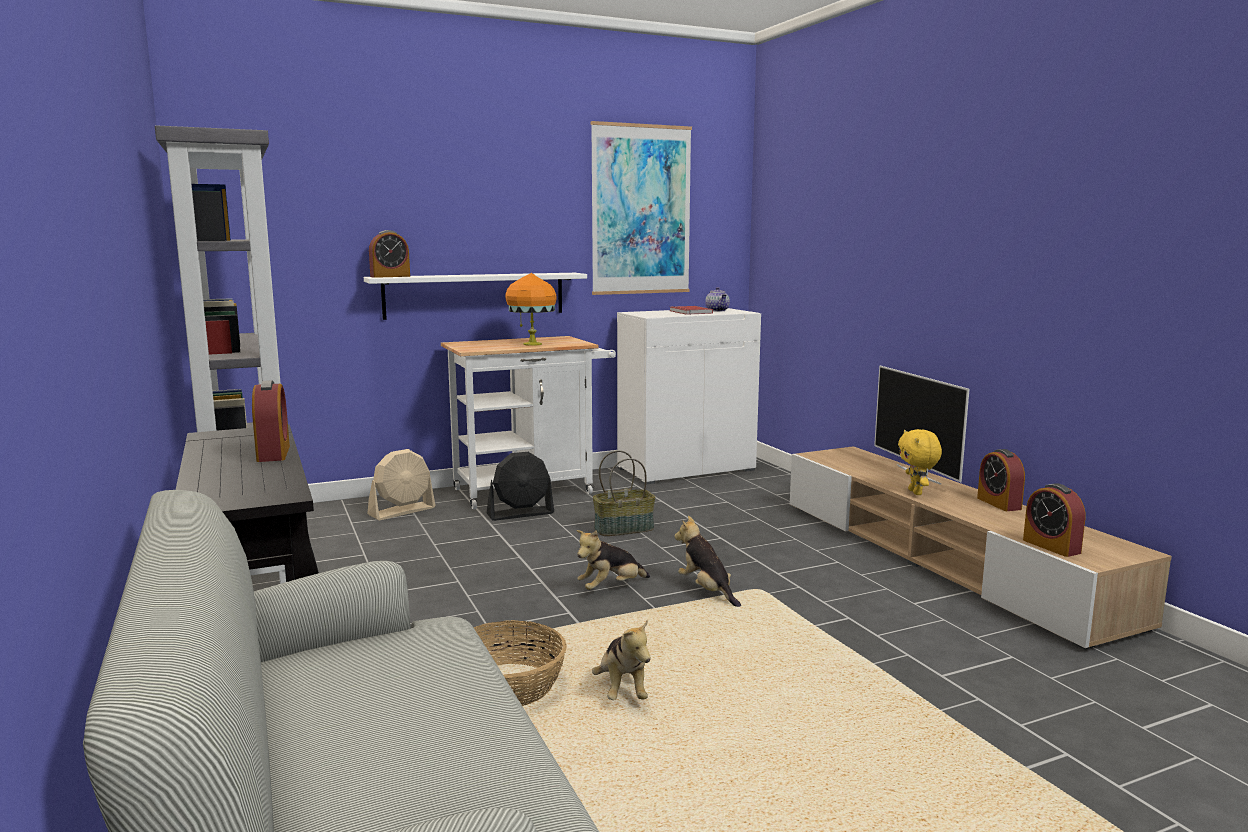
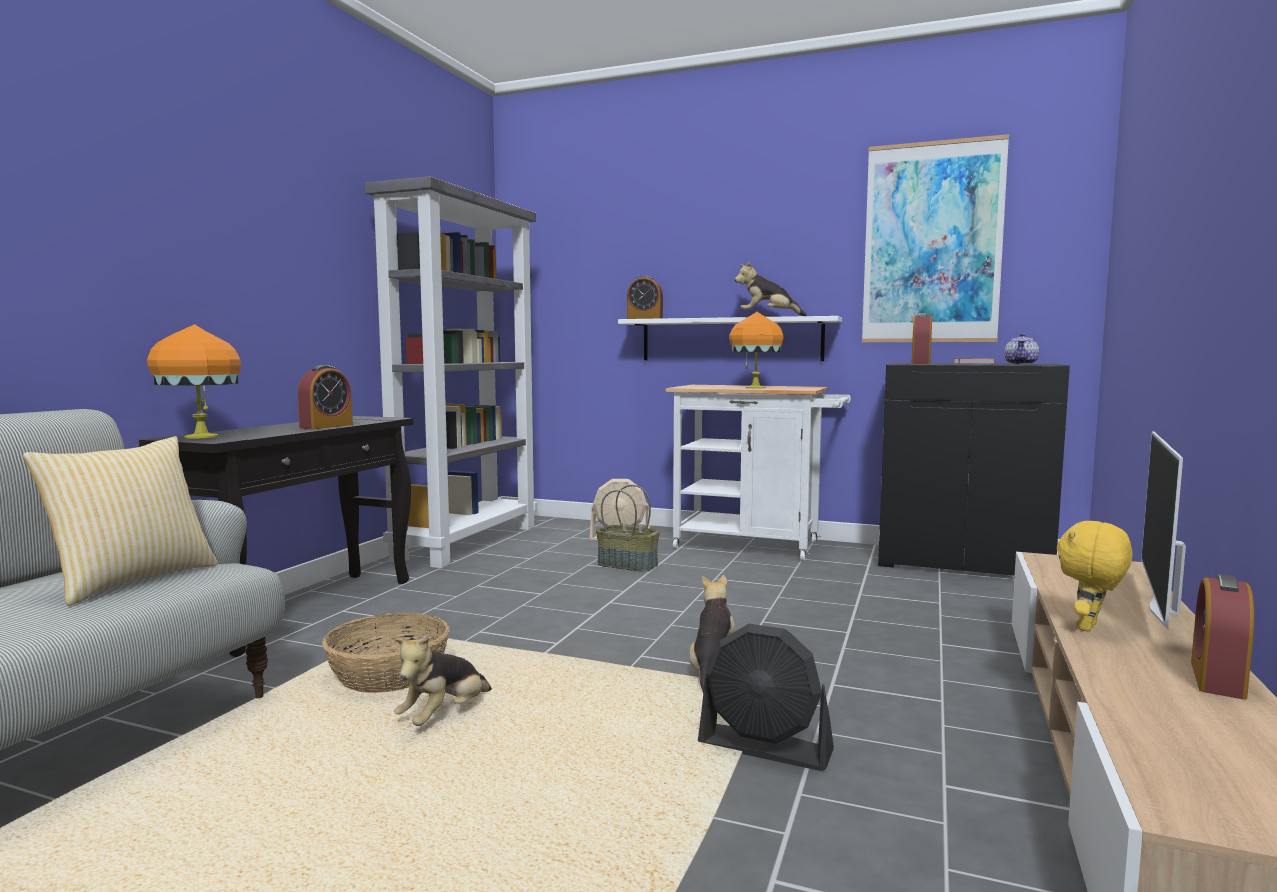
camera: 45 degrees right, 5 degrees down
black fan [486,452,554,521] -> black fan moved to [698,624,834,771]
plush toy [576,530,650,590] -> plush toy moved to [735,261,807,316]
basket [593,450,655,536] -> basket moved to [596,485,660,572]
white cabinet [617,308,761,485] -> black cabinet [878,363,1070,576]
alarm clock [1023,483,1085,557] -> alarm clock moved to [911,313,932,364]
none -> pillow [23,436,218,606]
none -> orange table lamp [147,324,241,439]

